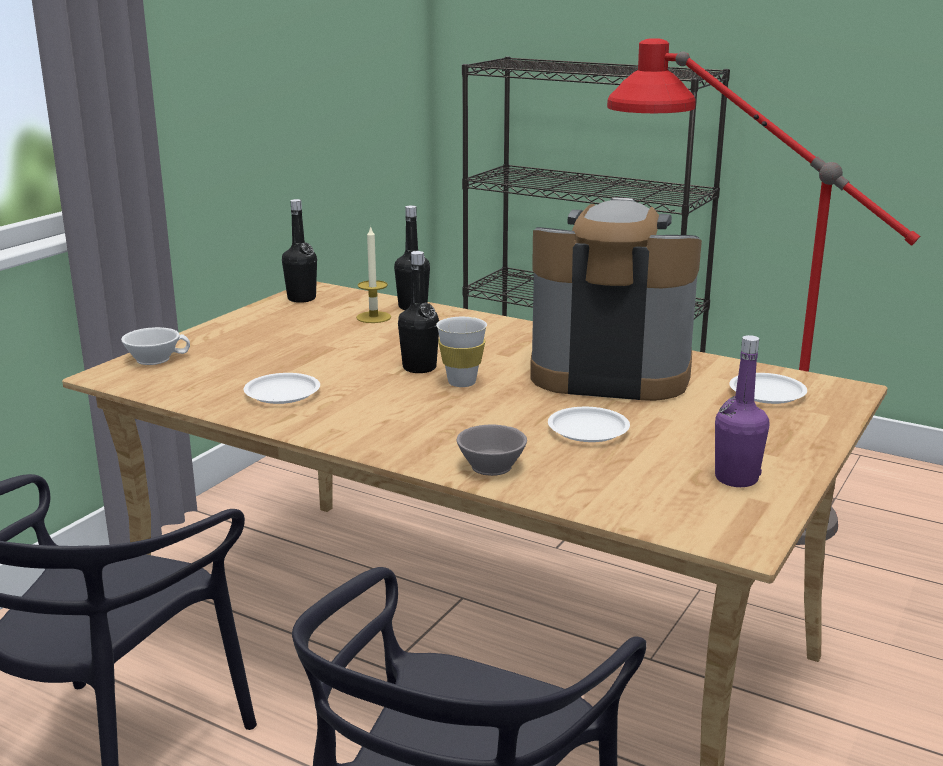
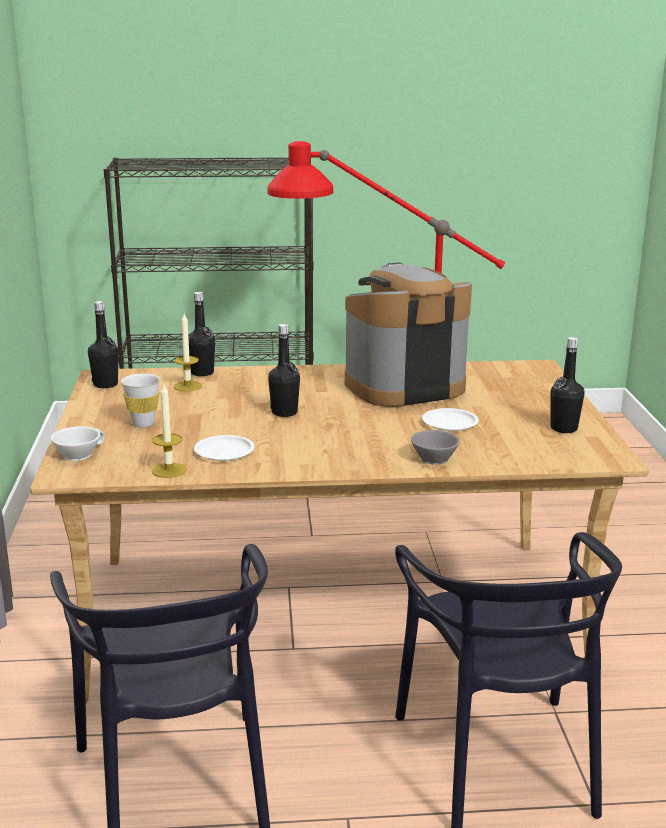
camera: 35 degrees left, 0 degrees up
white cup [436,317,487,387] -> white cup moved to [121,373,160,428]
purple bottle [715,335,769,487] -> black bottle [550,337,584,433]
white plate [729,373,807,404] -> none
none -> candle [152,385,187,478]

